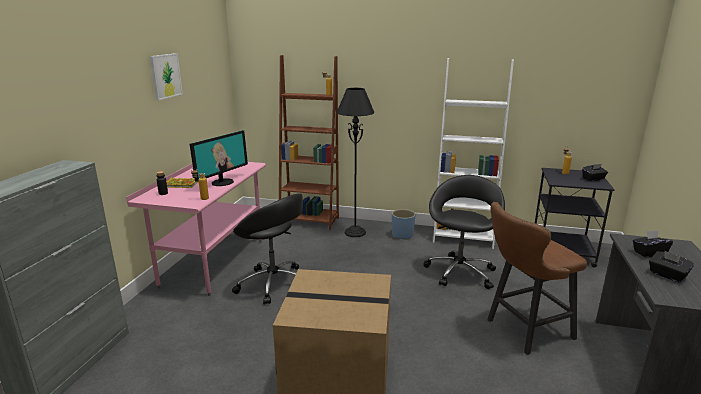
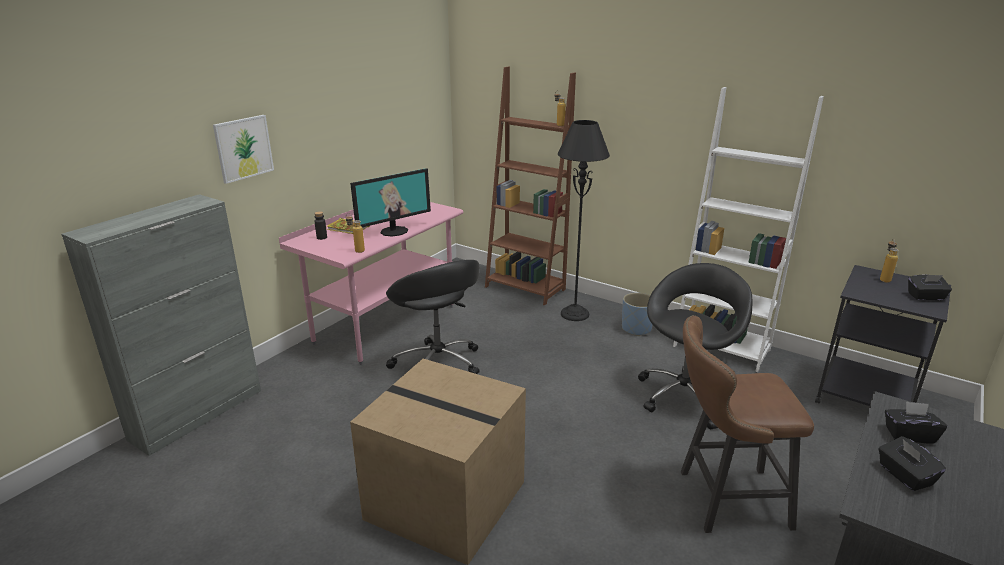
camera: 20 degrees right, 5 degrees up
picture [150,53,183,100] -> picture moved to [213,115,274,184]

